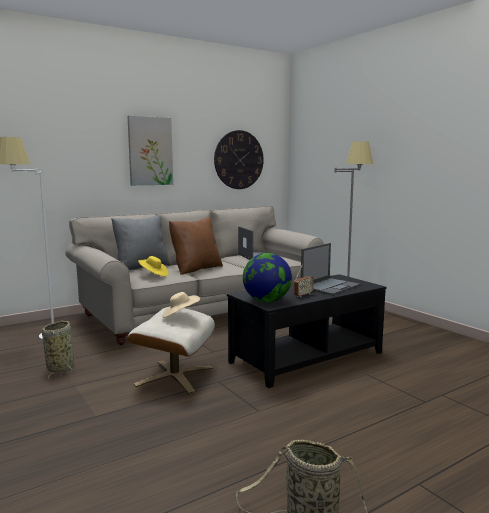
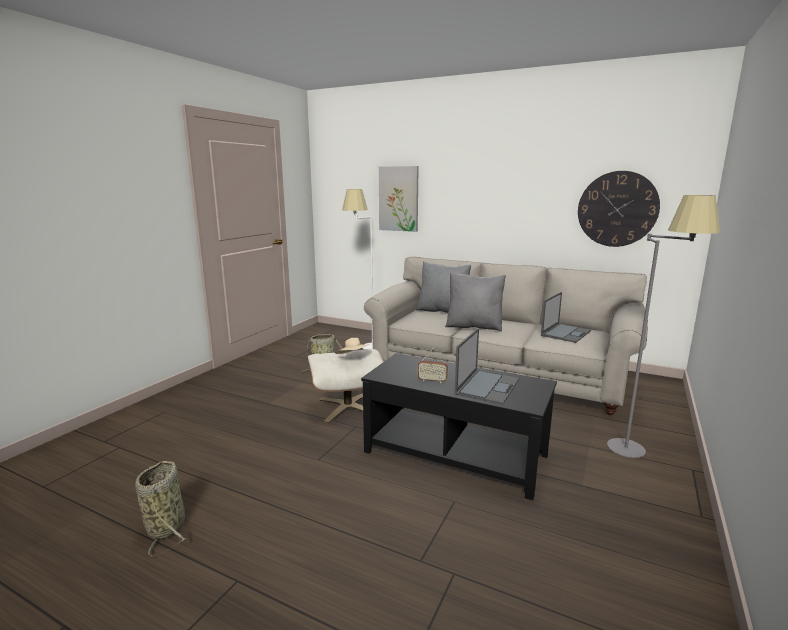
camera: 60 degrees right, 5 degrees up
picture [127,116,173,186] -> picture moved to [379,166,419,232]
yellow hat [138,256,169,277] -> none
brown pillow [169,217,223,275] -> grey pillow [445,272,506,332]
globe [243,253,292,302] -> none
laptop [301,243,360,295] -> laptop turned 75 degrees counterclockwise [455,328,519,405]

